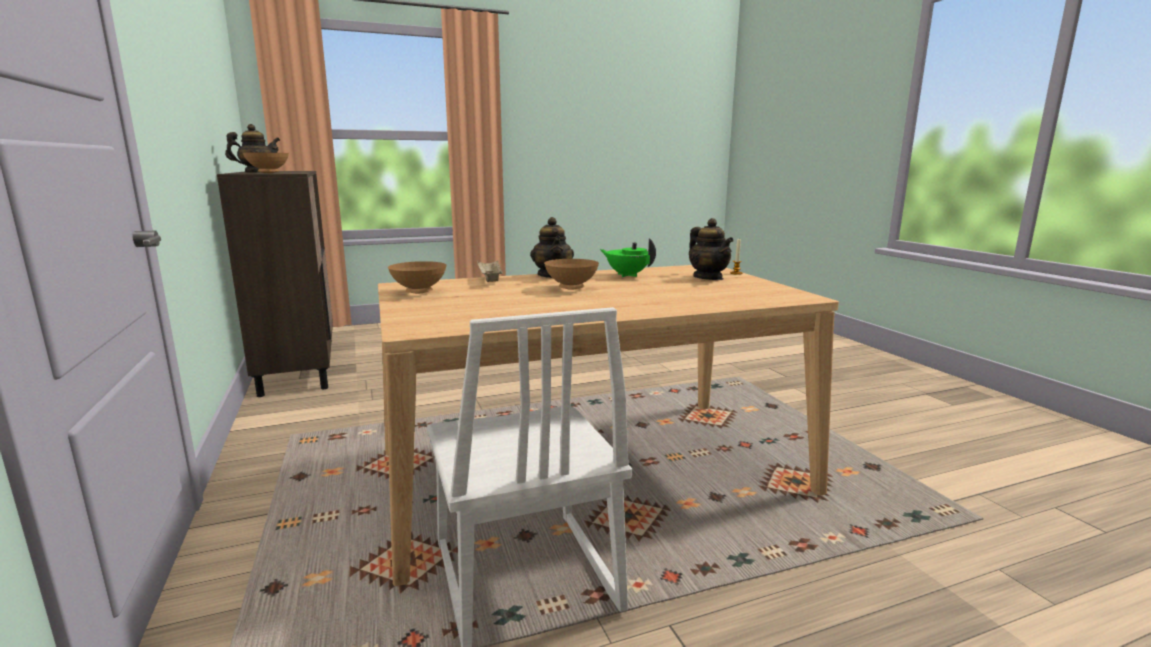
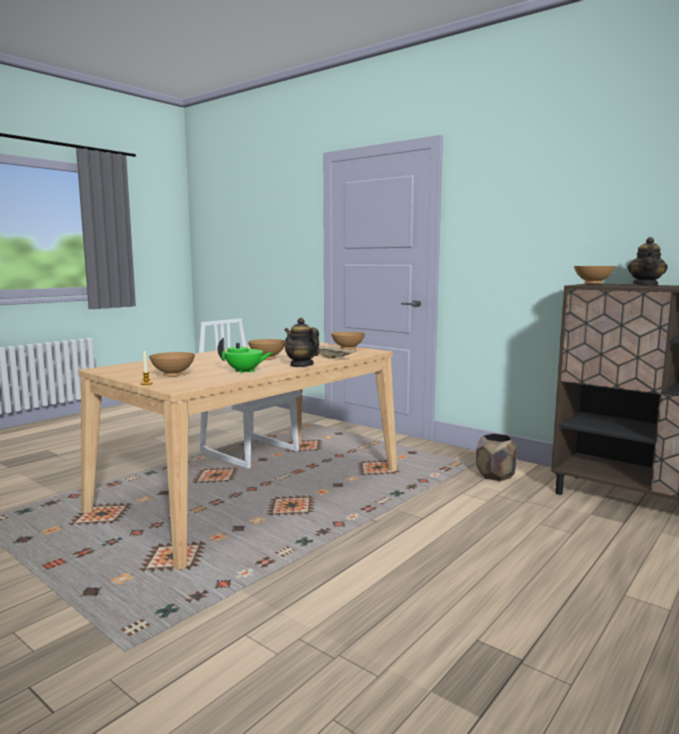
camera: 150 degrees right, 5 degrees down
teapot [689,218,734,280] -> brown bowl [149,352,195,377]
none -> brown planter [476,433,517,481]

